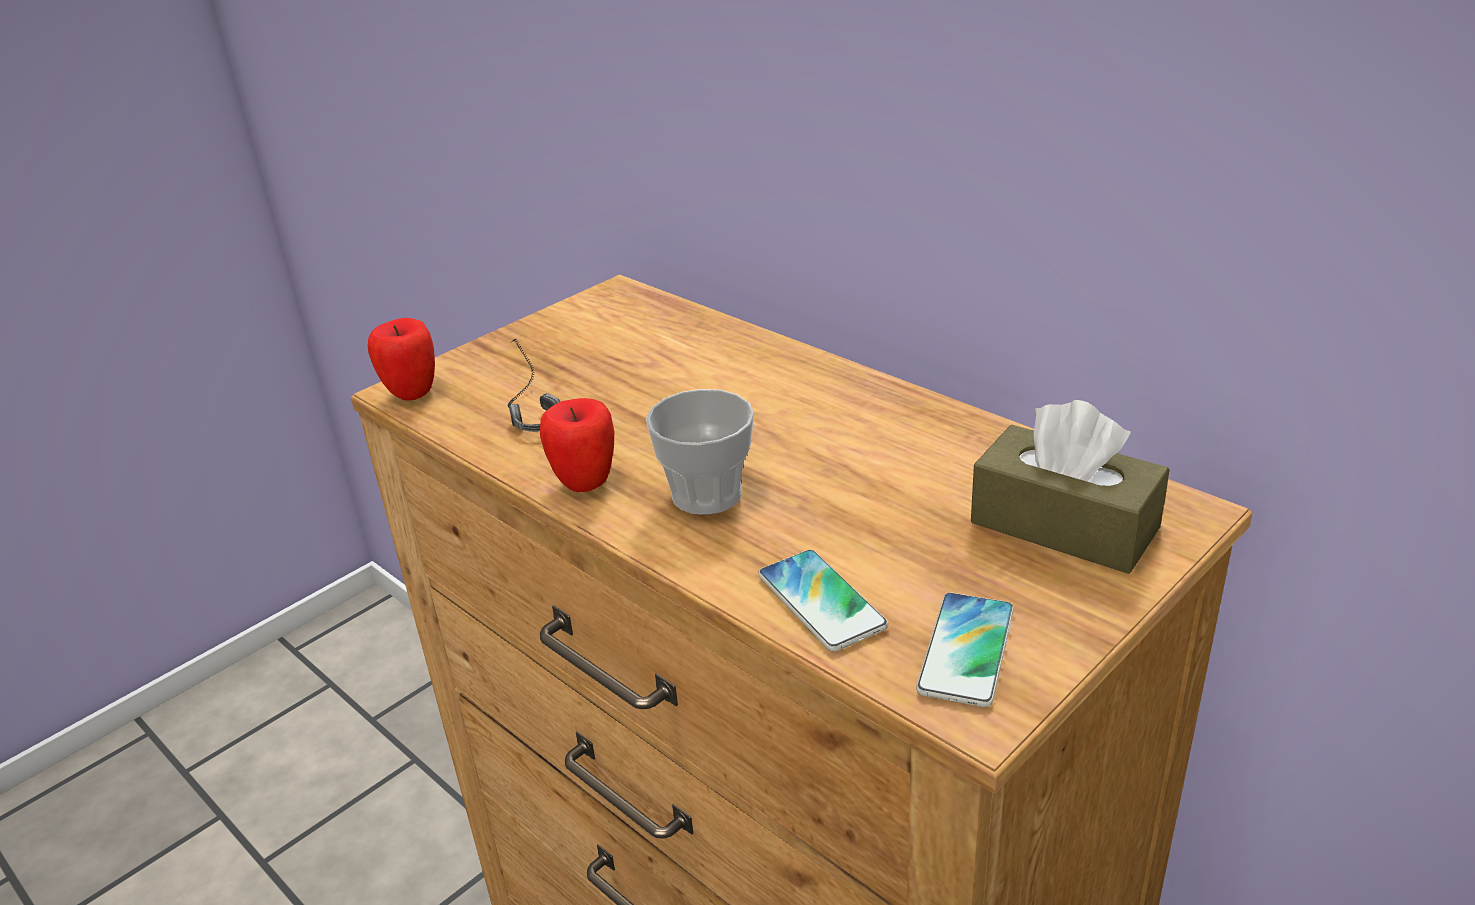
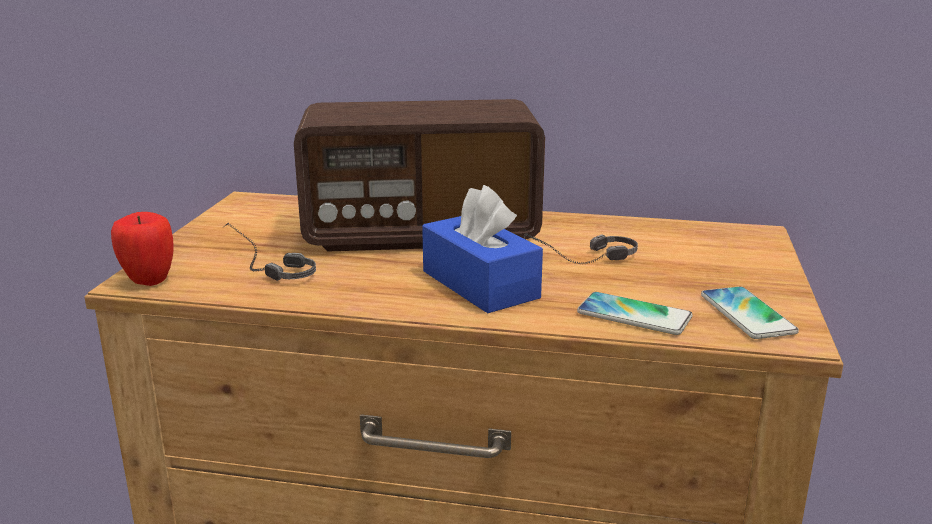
camera: 35 degrees left, 10 degrees down
apple [540,398,614,492] -> none
cup [646,389,754,515] -> blue tissue box [422,185,543,313]
brown tissue box [971,400,1170,574] -> none
none -> radio [294,99,545,252]
none -> headphones [524,233,638,264]

